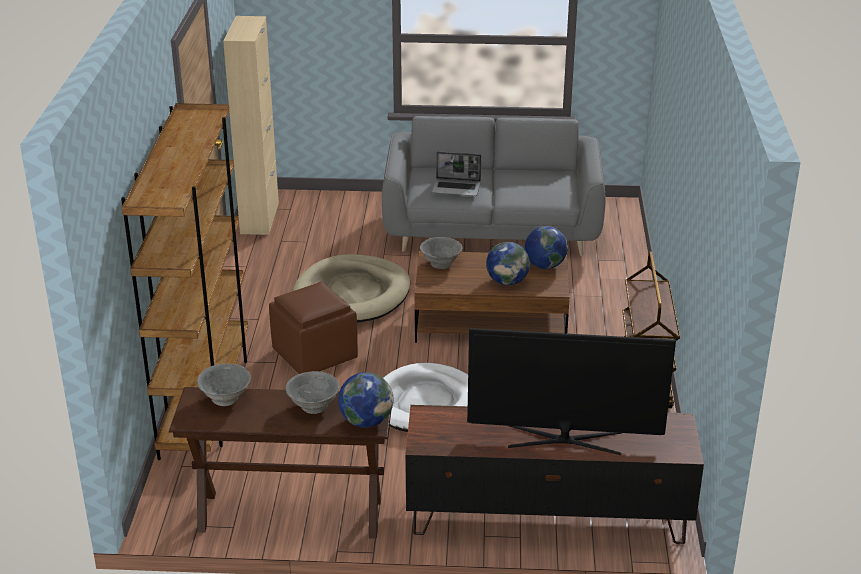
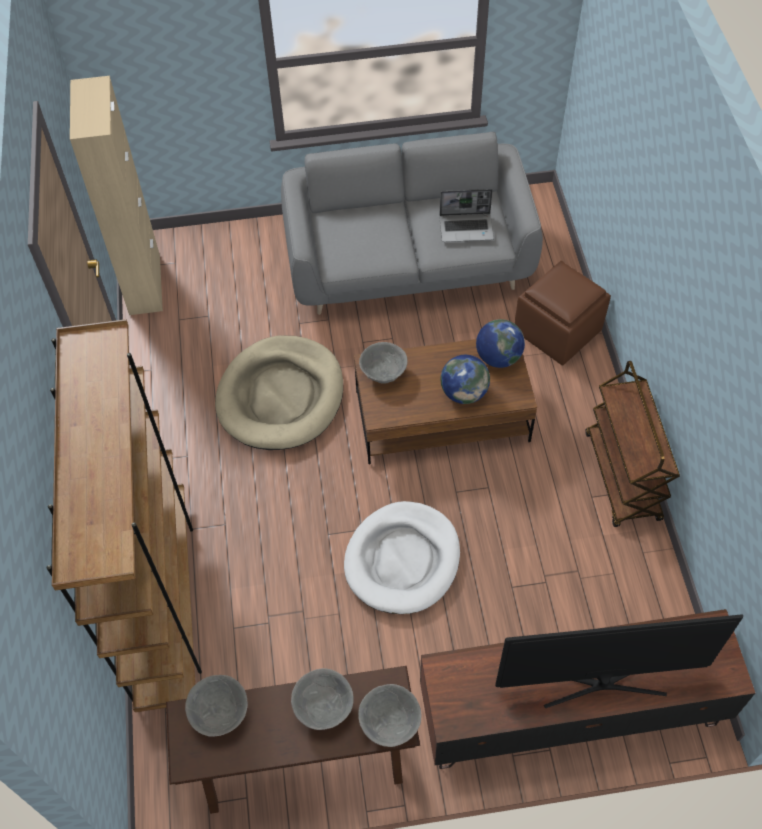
camera: 10 degrees left, 25 degrees up
brown ottoman [269,282,358,374] -> brown ottoman moved to [515,261,611,366]
globe [338,372,394,428] -> grey bowl [358,684,421,747]
laptop [432,151,481,196] -> laptop moved to [439,189,494,242]

